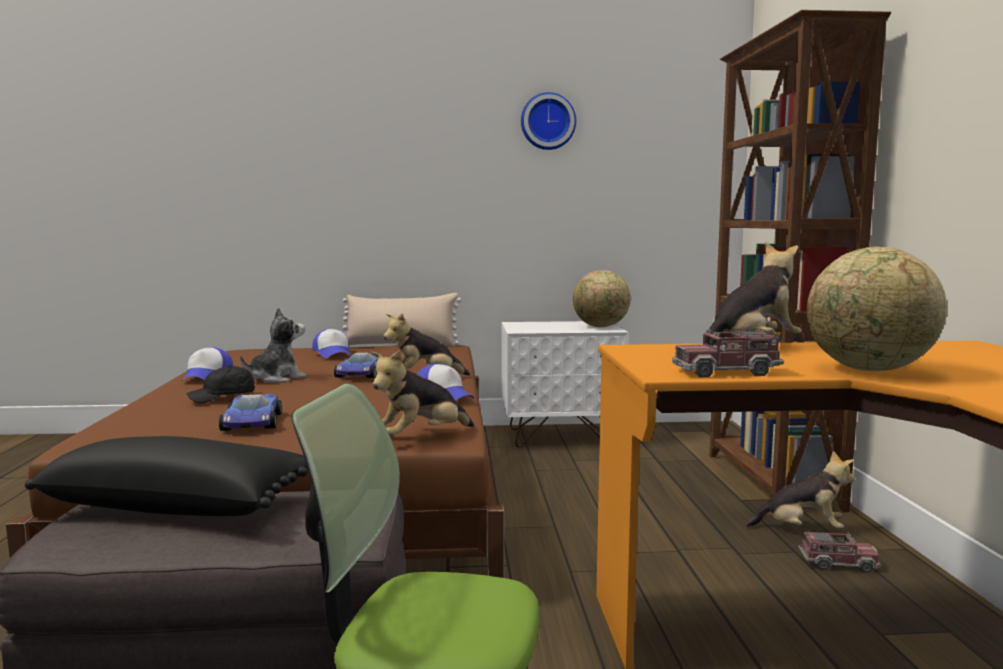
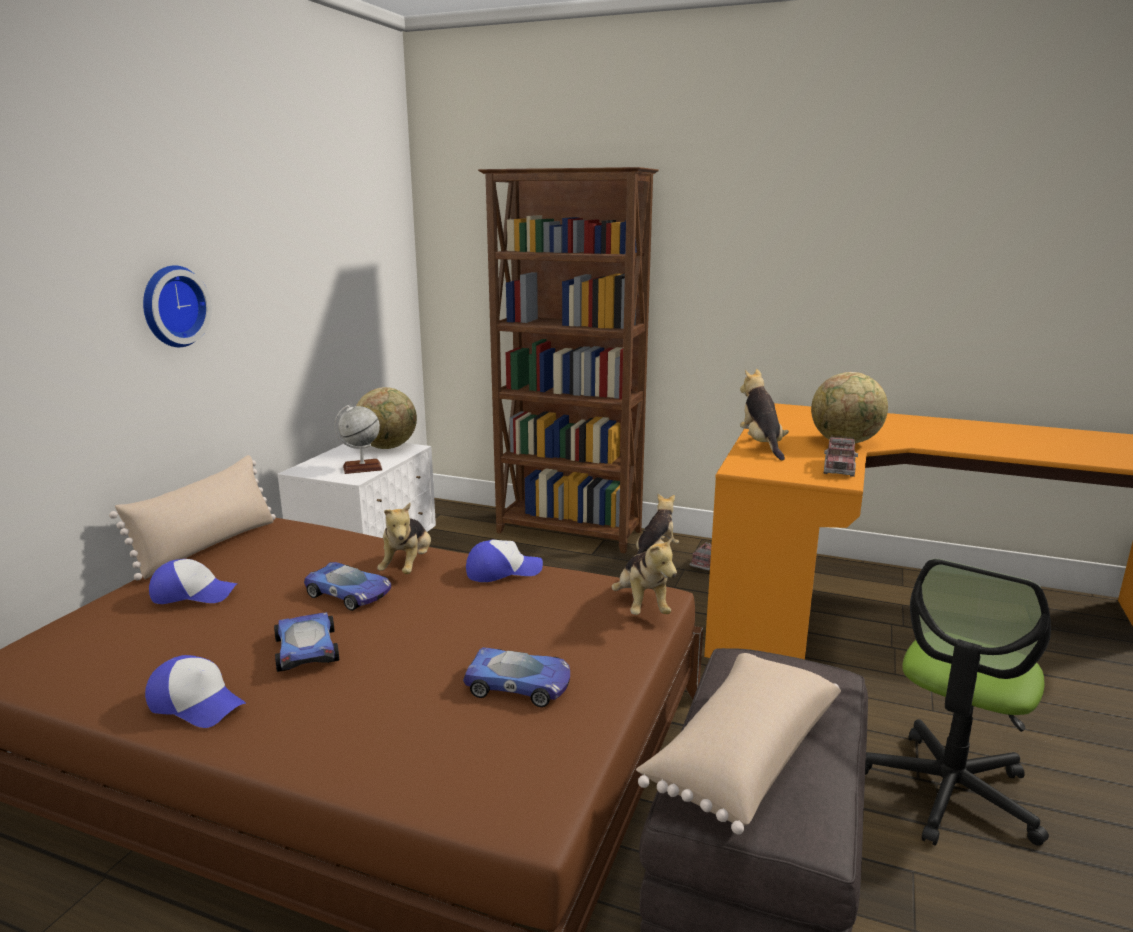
camera: 65 degrees left, 10 degrees up
black pillow [25,436,308,516] -> beige pillow [636,653,841,835]
black cap [186,365,255,403] -> none
plush toy [240,308,307,383] -> toy car [274,612,339,672]
wall clock [521,92,576,150] -> wall clock moved to [143,265,212,347]
none -> globe [335,405,382,474]

